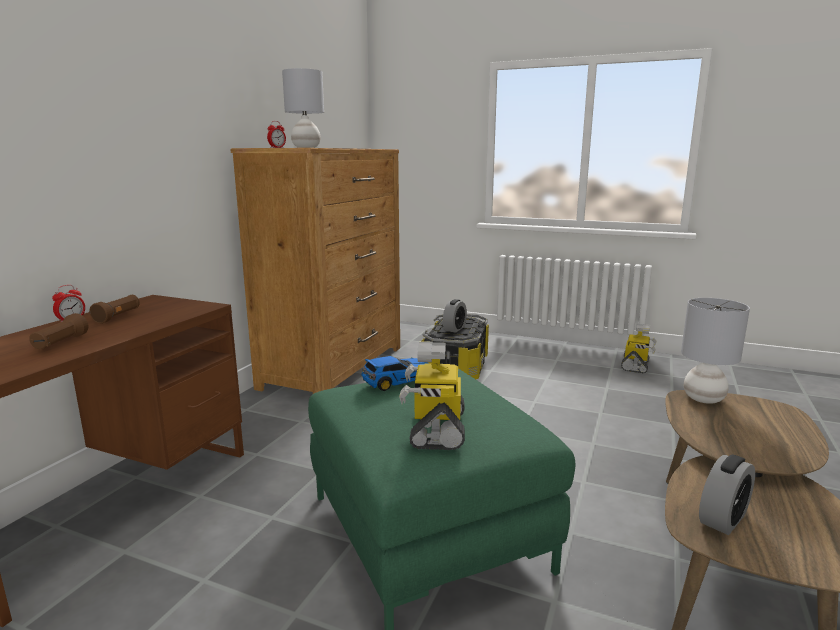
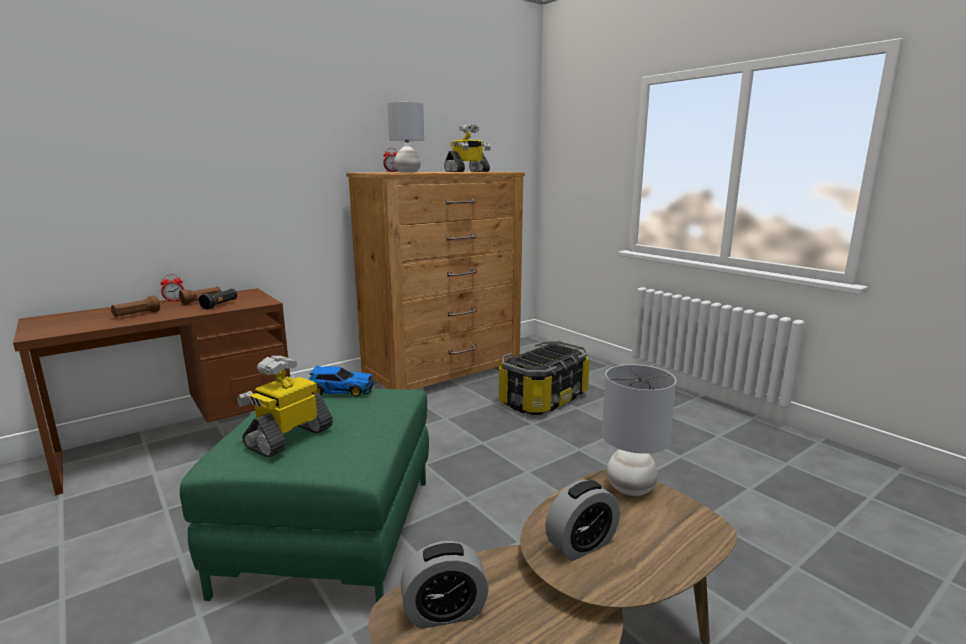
camera: 30 degrees right, 0 degrees up
alarm clock [443,299,467,333] -> alarm clock moved to [545,480,620,561]
toy robot [621,324,656,373] -> toy robot moved to [444,124,491,172]
none -> black flashlight [198,289,237,310]

